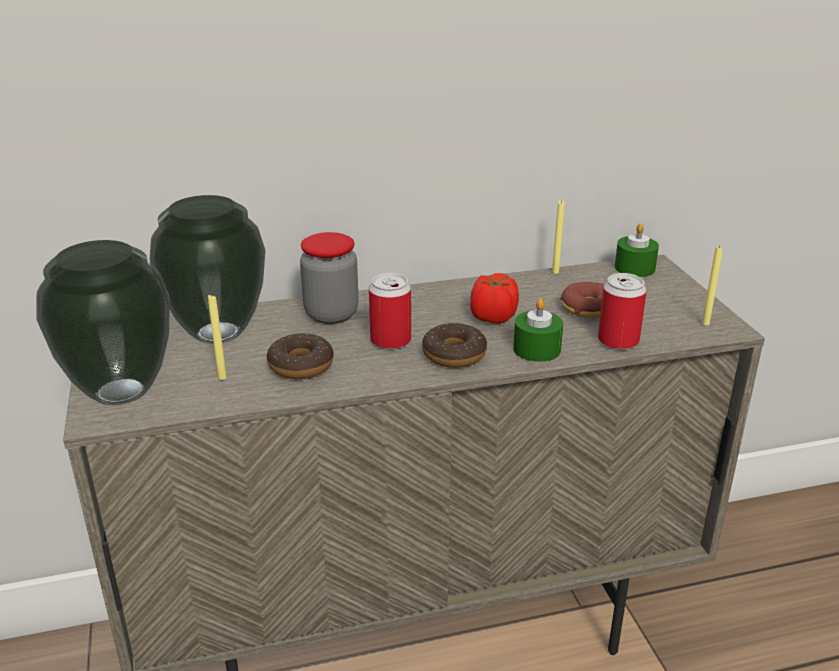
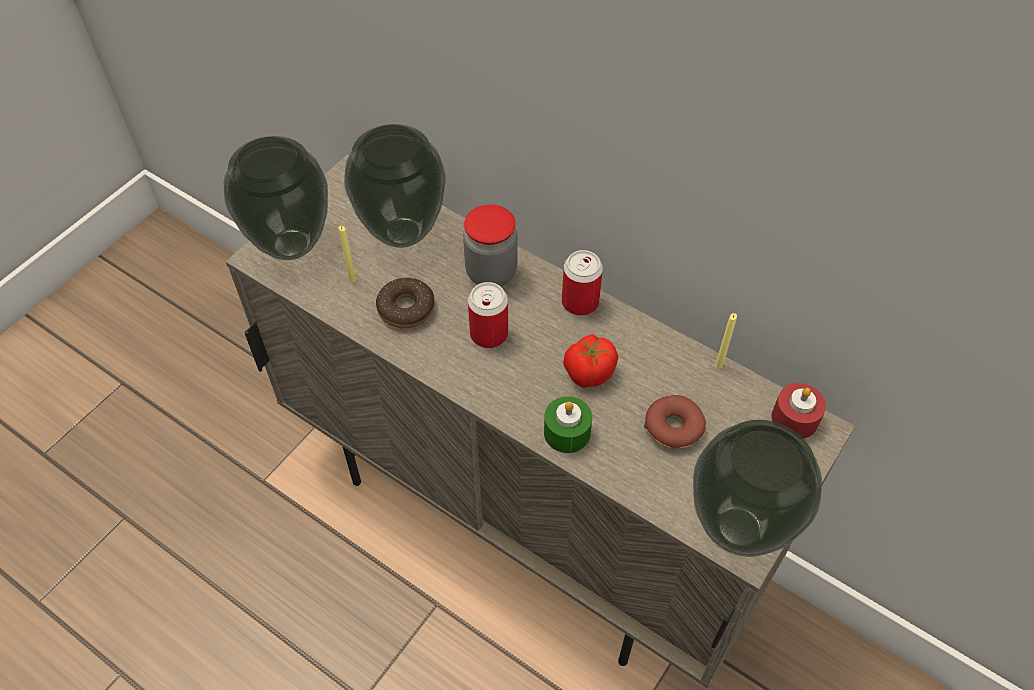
camera: 50 degrees right, 25 degrees up
donut [422,323,487,368] -> none
can [598,273,647,350] -> can moved to [562,250,603,316]
green candle [615,223,659,277] -> red candle [772,383,826,439]
yellow candle [702,246,723,326] -> vase [693,420,822,557]

